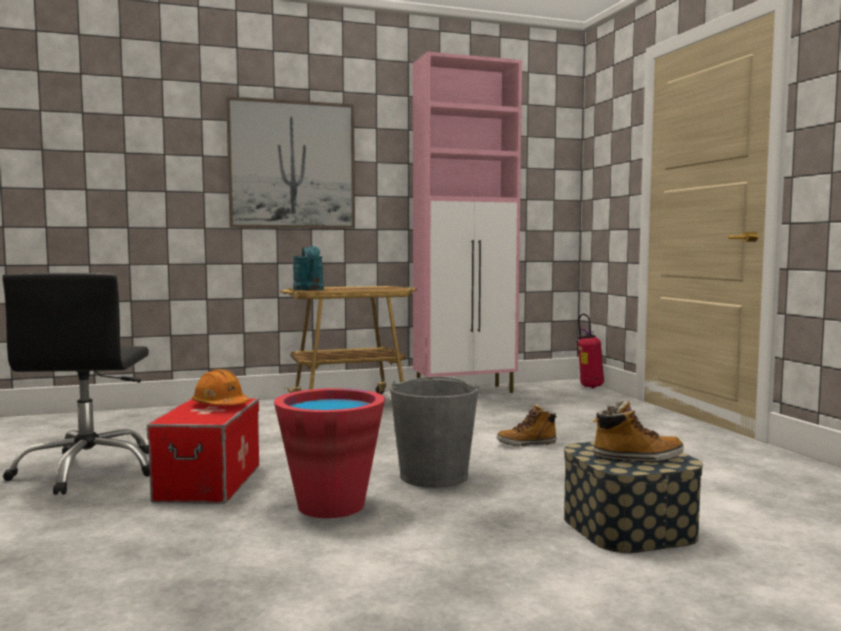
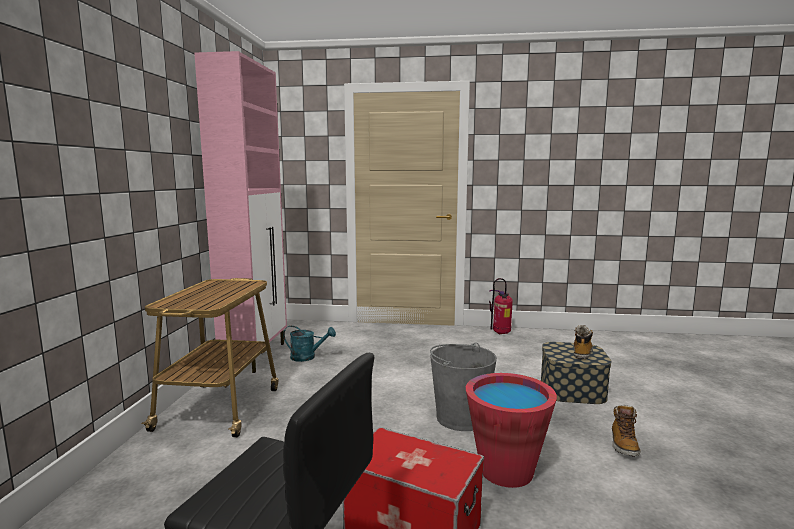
camera: 65 degrees left, 5 degrees up
orange hard hat [192,369,250,406] -> none
picture [226,96,355,229] -> none
turquoise watering can [293,246,324,290] -> turquoise watering can moved to [283,326,336,362]
boot [497,403,558,446] -> boot moved to [612,405,641,457]
fire extinguisher [576,313,604,388] -> fire extinguisher moved to [489,278,513,334]

